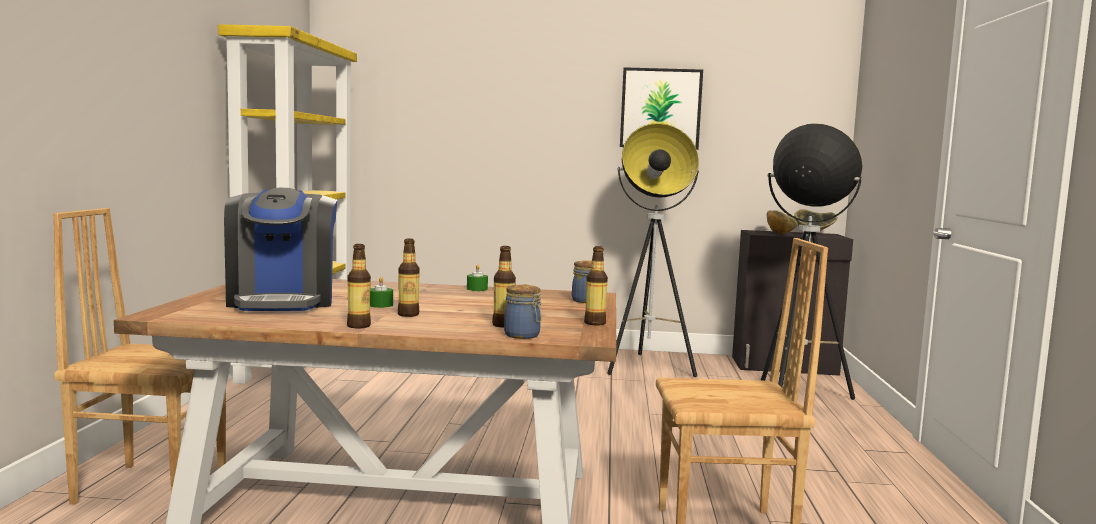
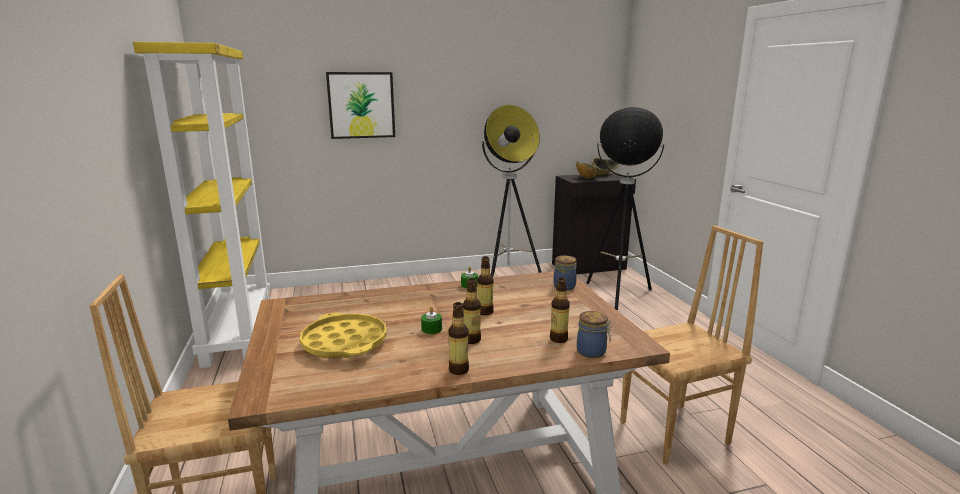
camera: 20 degrees left, 10 degrees up
coffee machine [224,188,337,311] -> yellow tray [300,312,387,358]
bottle [584,246,608,325] -> bottle moved to [477,256,494,315]
picture [620,67,703,150] -> picture moved to [326,72,395,139]

